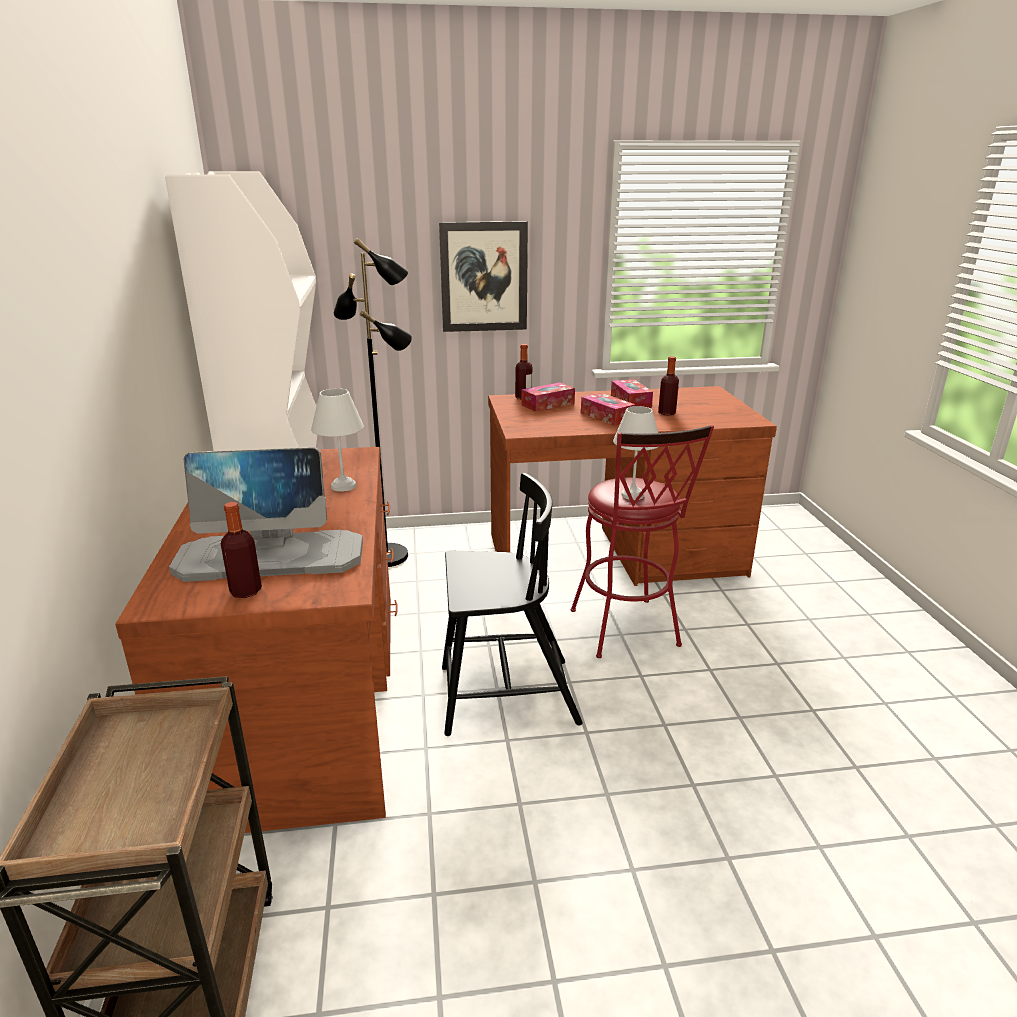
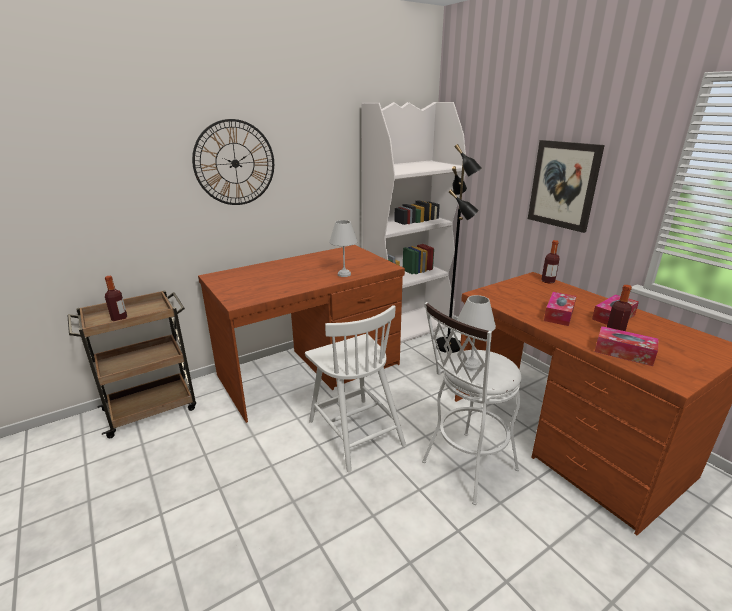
camera: 65 degrees right, 0 degrees up
monitor [169,447,363,582] -> none
bottle [221,502,262,598] -> bottle moved to [105,276,127,321]
black chair [442,473,583,736] -> white chair [305,305,406,472]
tissue box [521,382,575,412] -> tissue box moved to [595,326,659,366]
red stool [571,425,714,658] -> white stool [422,302,521,505]
none -> wall clock [192,119,274,205]

